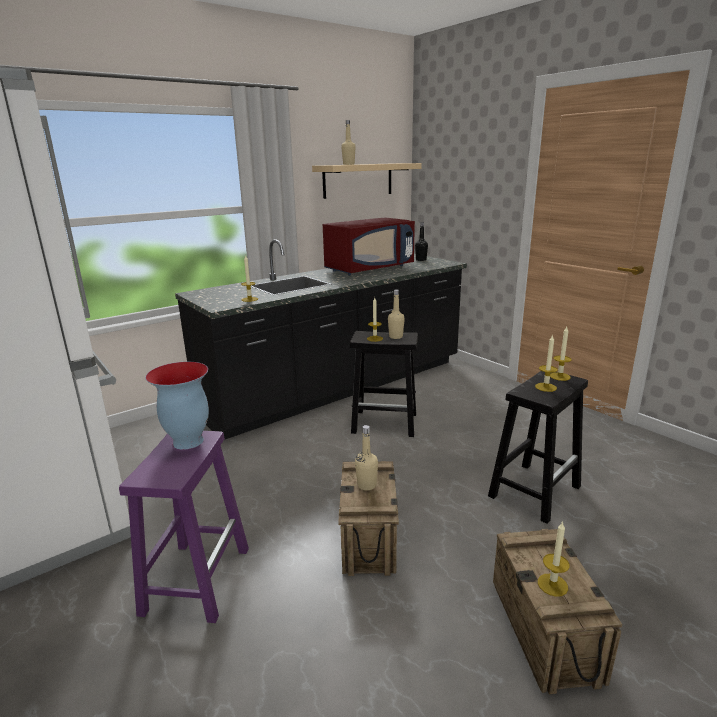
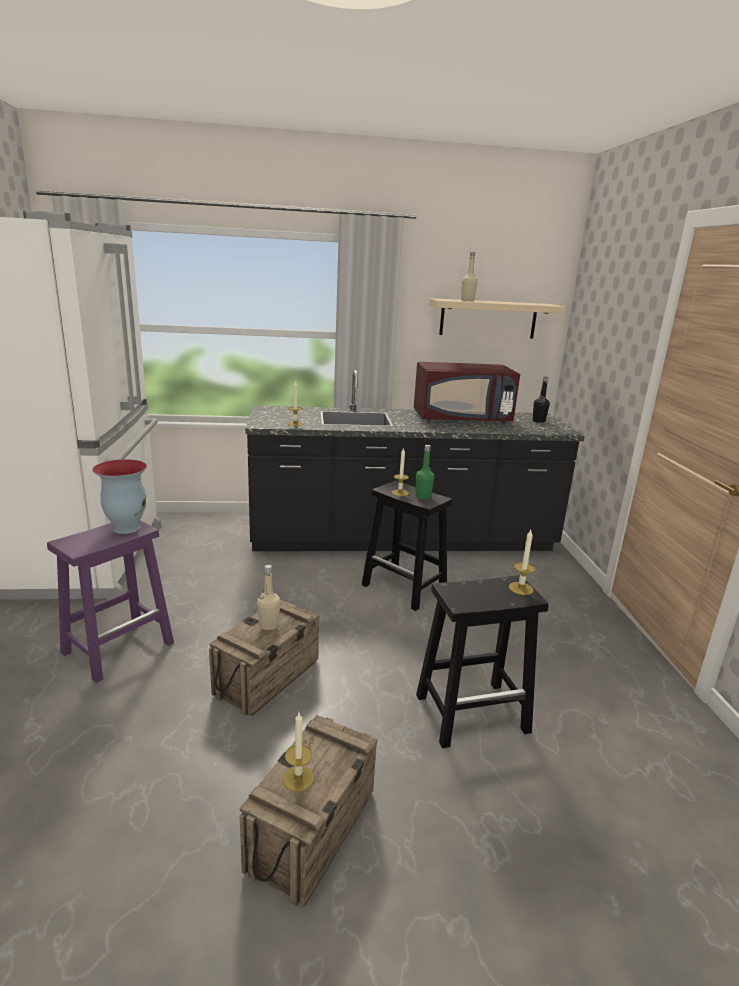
camera: 30 degrees right, 0 degrees up
beige bottle [388,289,405,339] -> green bottle [416,445,434,499]
candle [535,334,558,392] -> none

